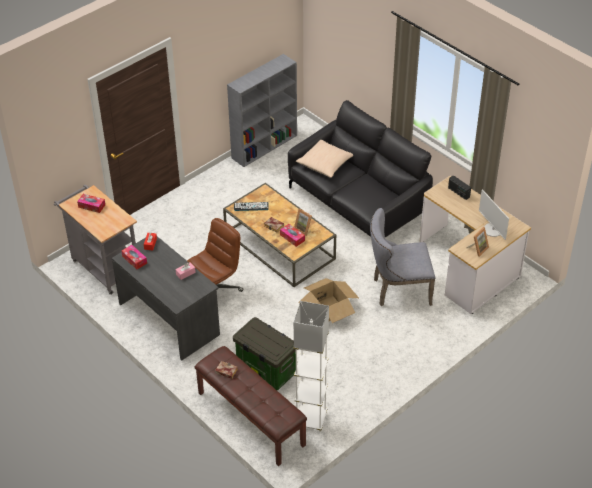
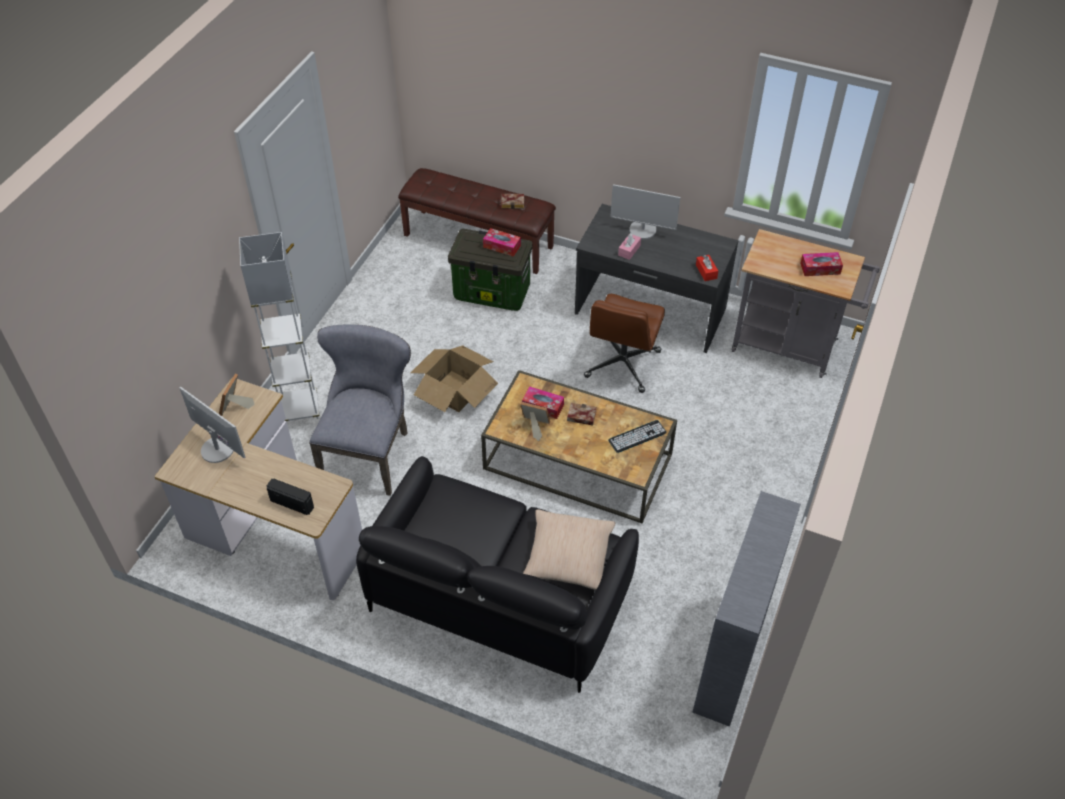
camera: 155 degrees right, 5 degrees up
tissue box [121,245,147,269] -> tissue box moved to [483,228,521,257]
white floor lamp [294,301,329,432] -> white floor lamp moved to [239,232,319,421]
grey chair [370,208,435,306] -> grey chair turned 45 degrees counterclockwise [309,325,411,496]
none -> monitor [610,184,680,239]

